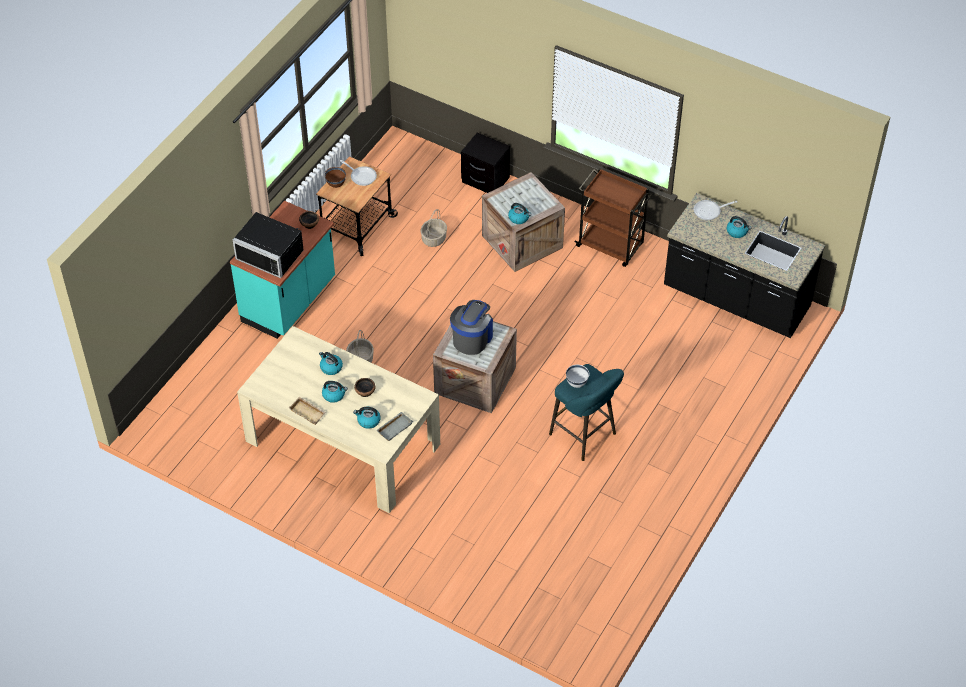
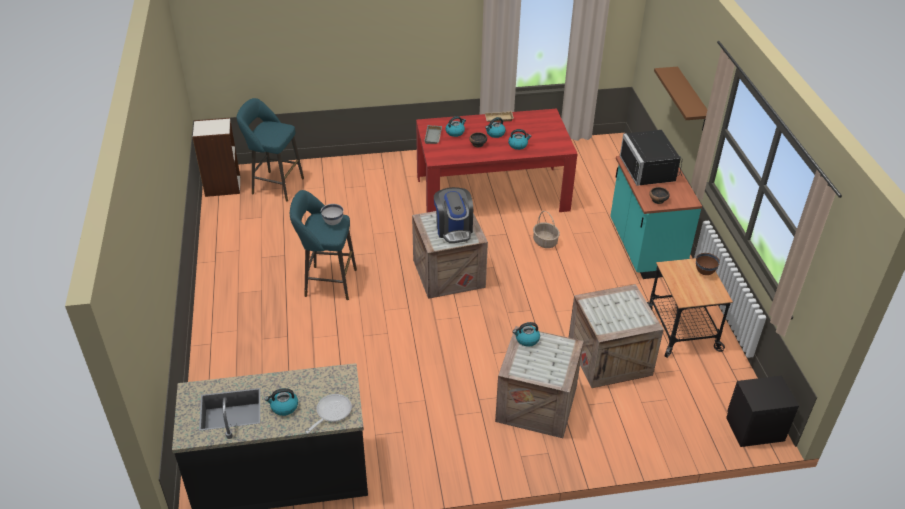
camera: 140 degrees right, 10 degrees down
black microwave [233,212,304,278] -> black microwave turned 90 degrees counterclockwise [620,130,682,186]
beige dining table [237,326,440,513] -> red dining table [416,109,577,213]
frying pan [340,160,377,186] -> none
basket [421,209,447,247] -> crate [568,284,664,388]
black nightstand [461,133,510,193] -> black nightstand moved to [726,376,799,447]
brown cart [574,168,653,267] -> none
none -> bookcase [193,118,240,197]
none -> turquoise stool [237,98,304,201]
none -> brown shelf [654,67,707,131]

